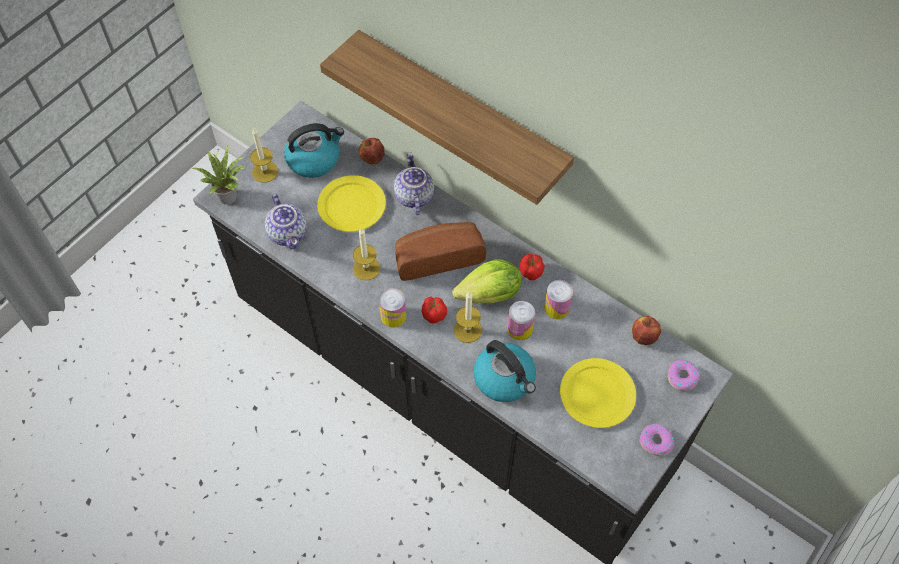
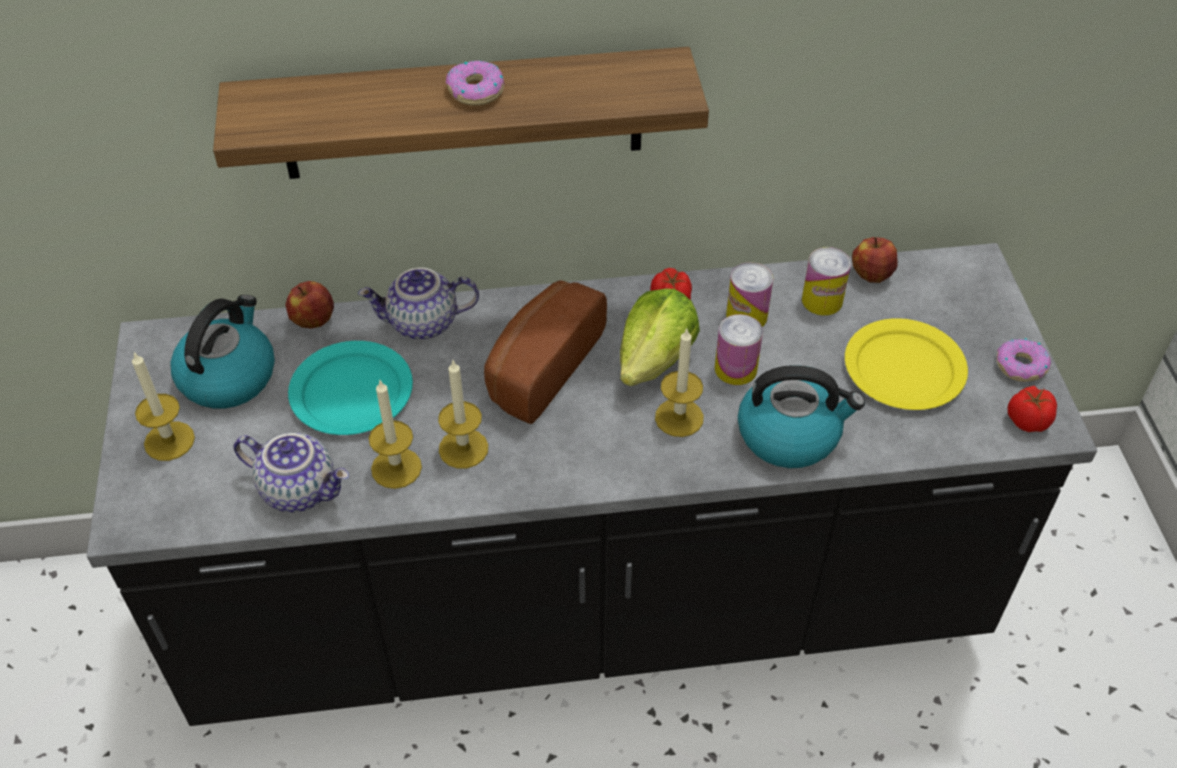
camera: 45 degrees left, 10 degrees down
potted plant [193,145,245,204] -> none
yellow plate [317,175,386,232] -> turquoise plate [288,341,413,435]
can [379,288,406,328] -> can moved to [802,247,851,316]
teapot [394,152,434,215] -> teapot turned 45 degrees counterclockwise [358,267,479,340]
tomato [421,297,447,323] -> tomato moved to [1008,386,1057,432]
donut [667,360,700,391] -> donut moved to [446,61,504,105]
none -> candle [369,380,422,489]

